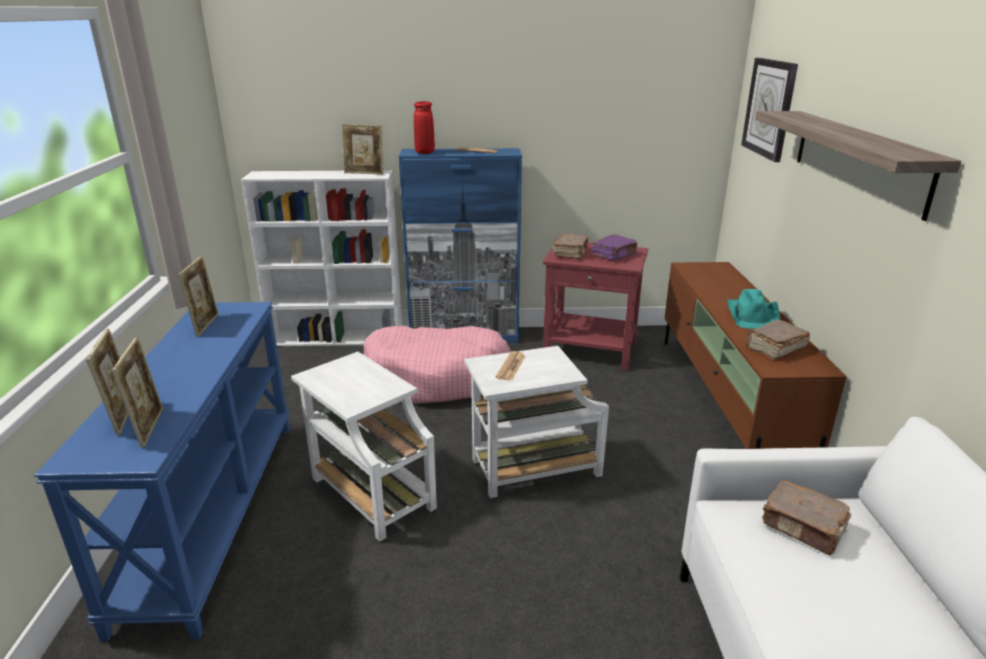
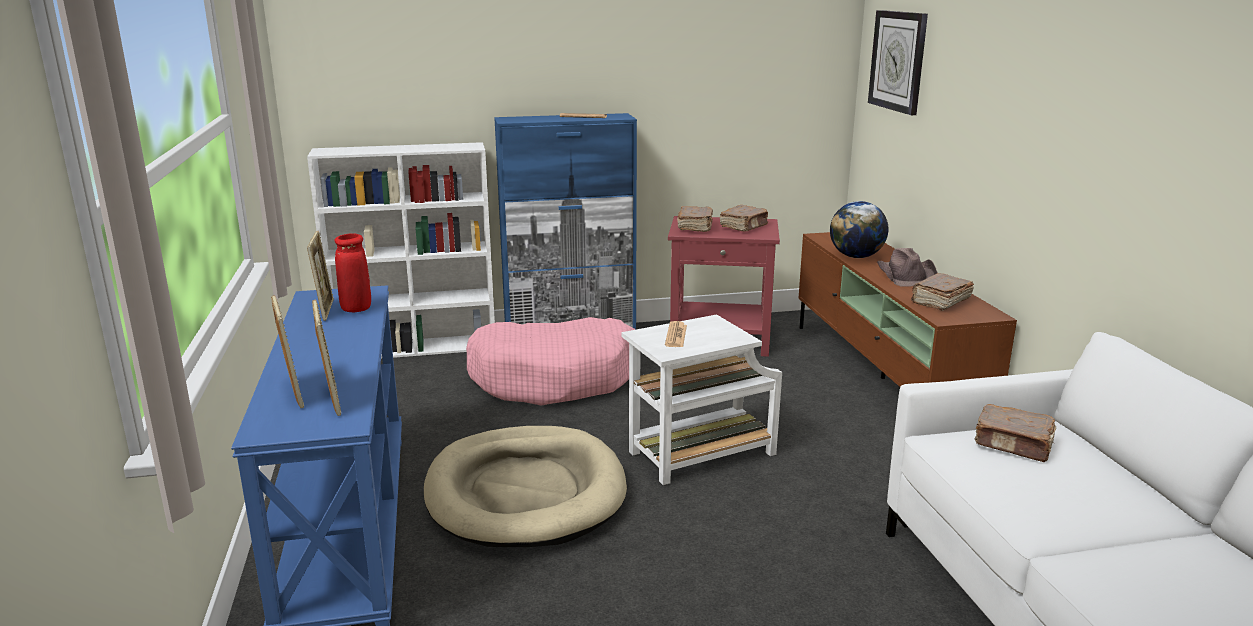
camera: 10 degrees left, 5 degrees down
white side table [291,352,437,542] -> beige dog bed [424,426,627,547]
picture frame [342,124,383,175] -> none
red vase [414,101,435,154] -> red vase moved to [334,233,371,312]
purple book [592,234,637,260] -> brown book [719,205,768,231]
turquoise hat [727,289,780,329] -> brown hat [877,248,938,287]
shelf [755,111,962,221] -> none
none -> globe [830,201,888,258]

